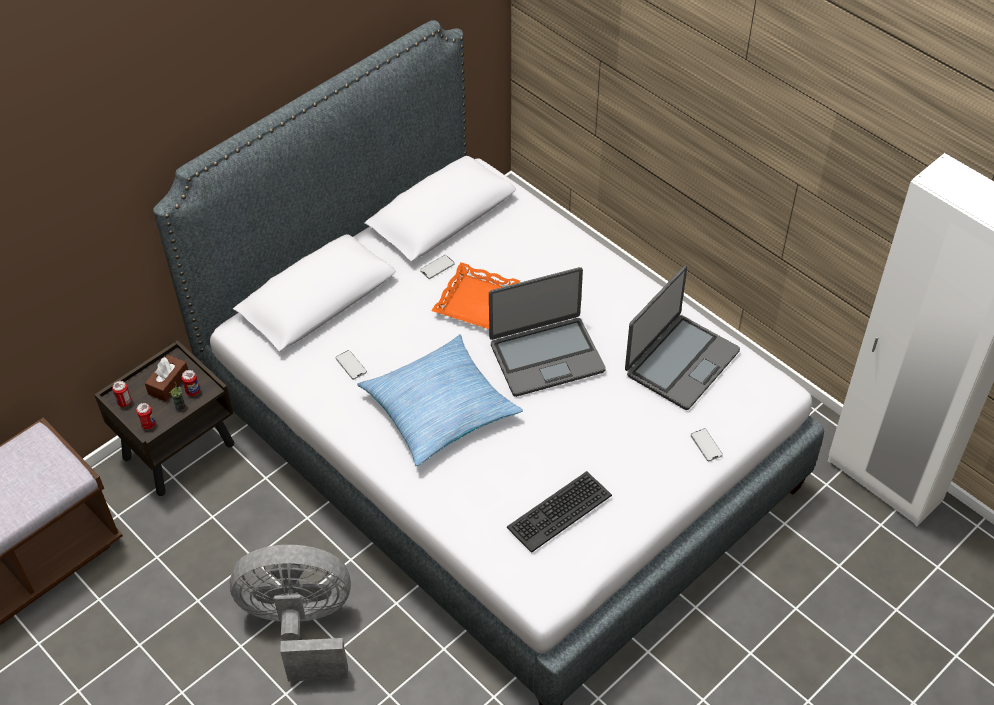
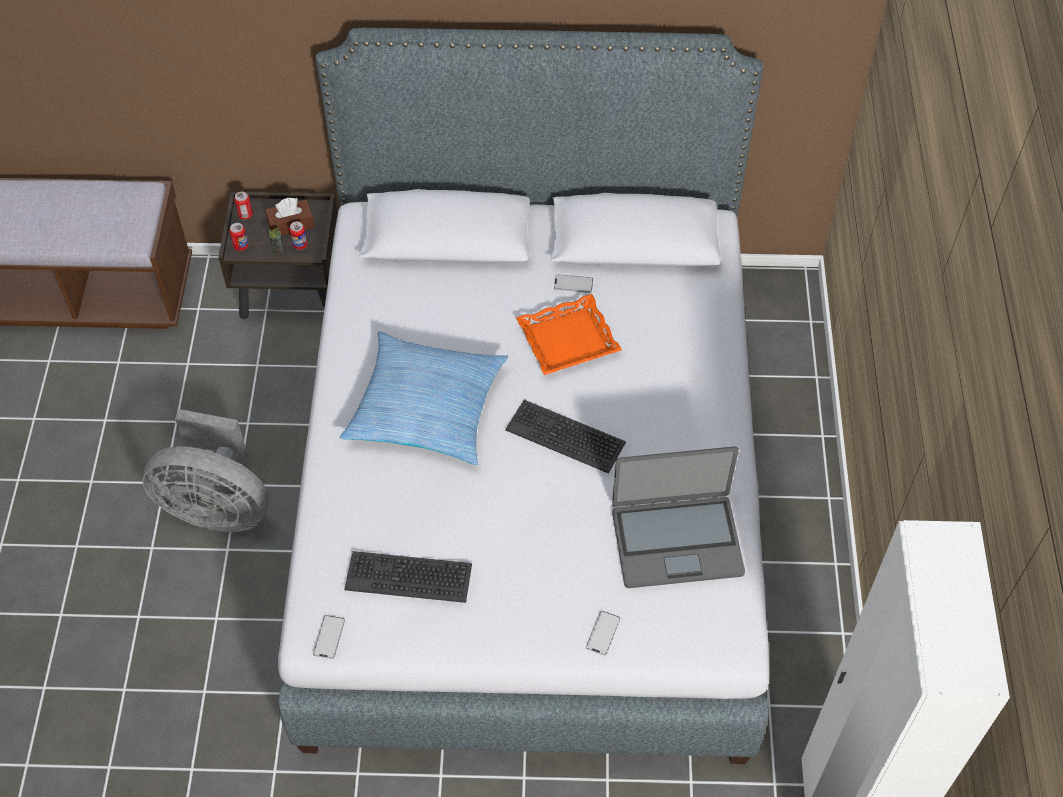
camera: 45 degrees right, 5 degrees up
grey fan [229,545,351,682] -> grey fan turned 150 degrees clockwise [143,409,269,532]
phone [335,350,367,380] -> phone moved to [313,615,345,659]
laptop [489,267,606,397] -> keyboard [505,400,626,473]

